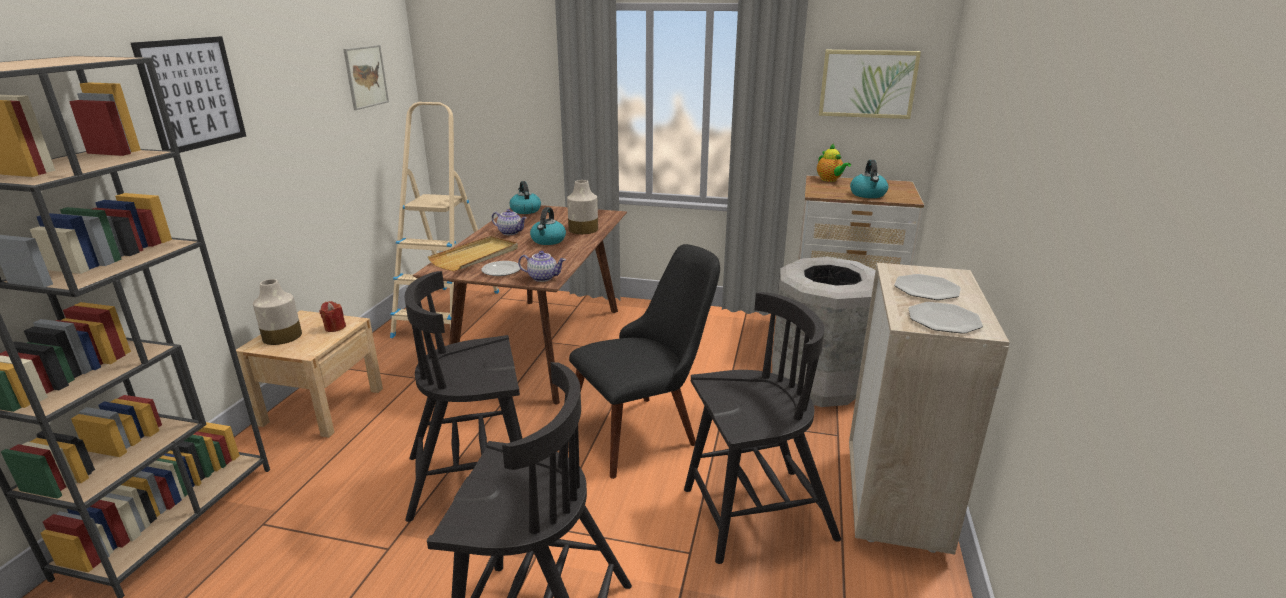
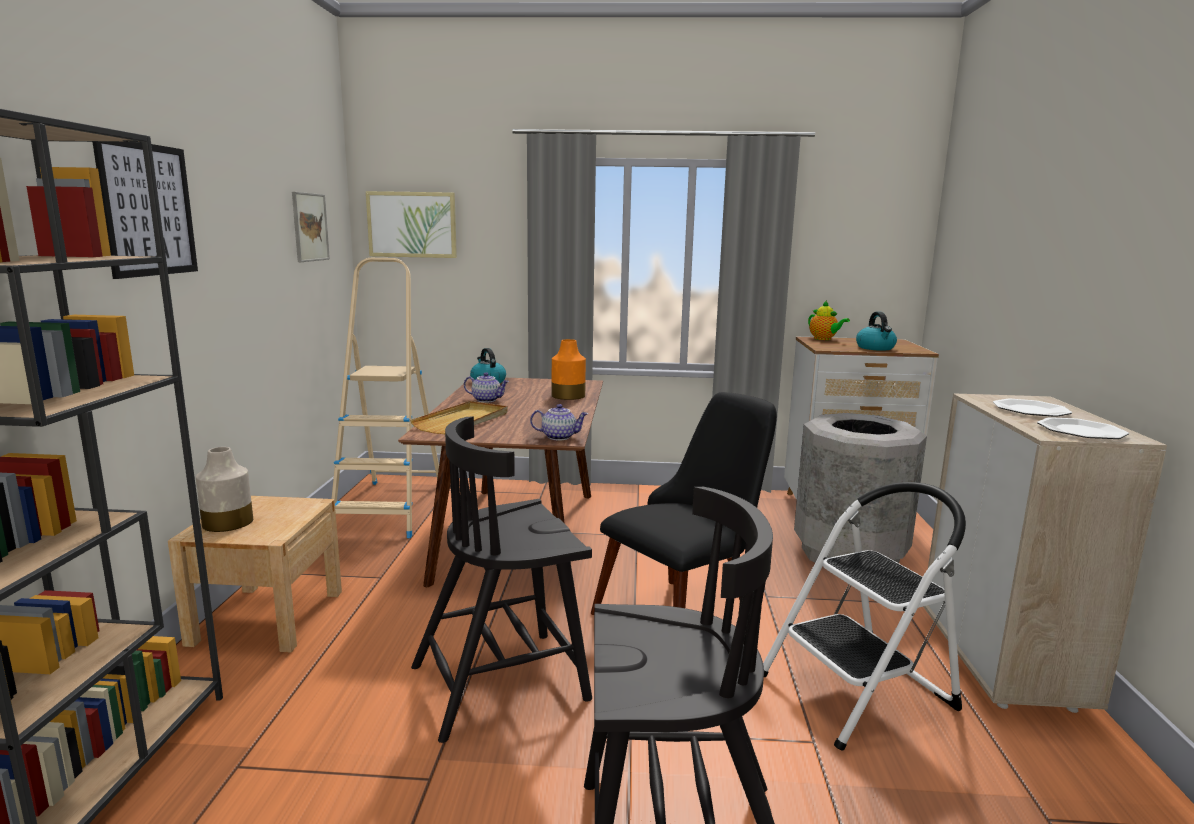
camera: 10 degrees left, 10 degrees down
red candle [319,301,346,332] -> none
plate [481,261,520,276] -> none
kettle [530,207,566,245] -> none
beige vase [567,180,598,234] -> orange vase [552,339,586,400]
black chair [684,292,841,564] -> step ladder [763,482,966,751]
picture [819,50,921,119] -> picture moved to [366,191,457,258]

